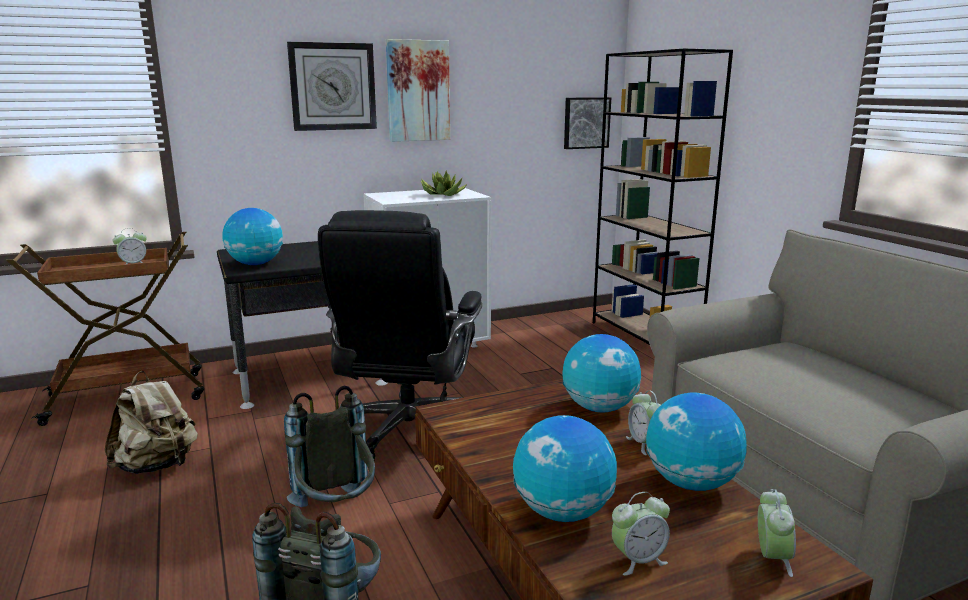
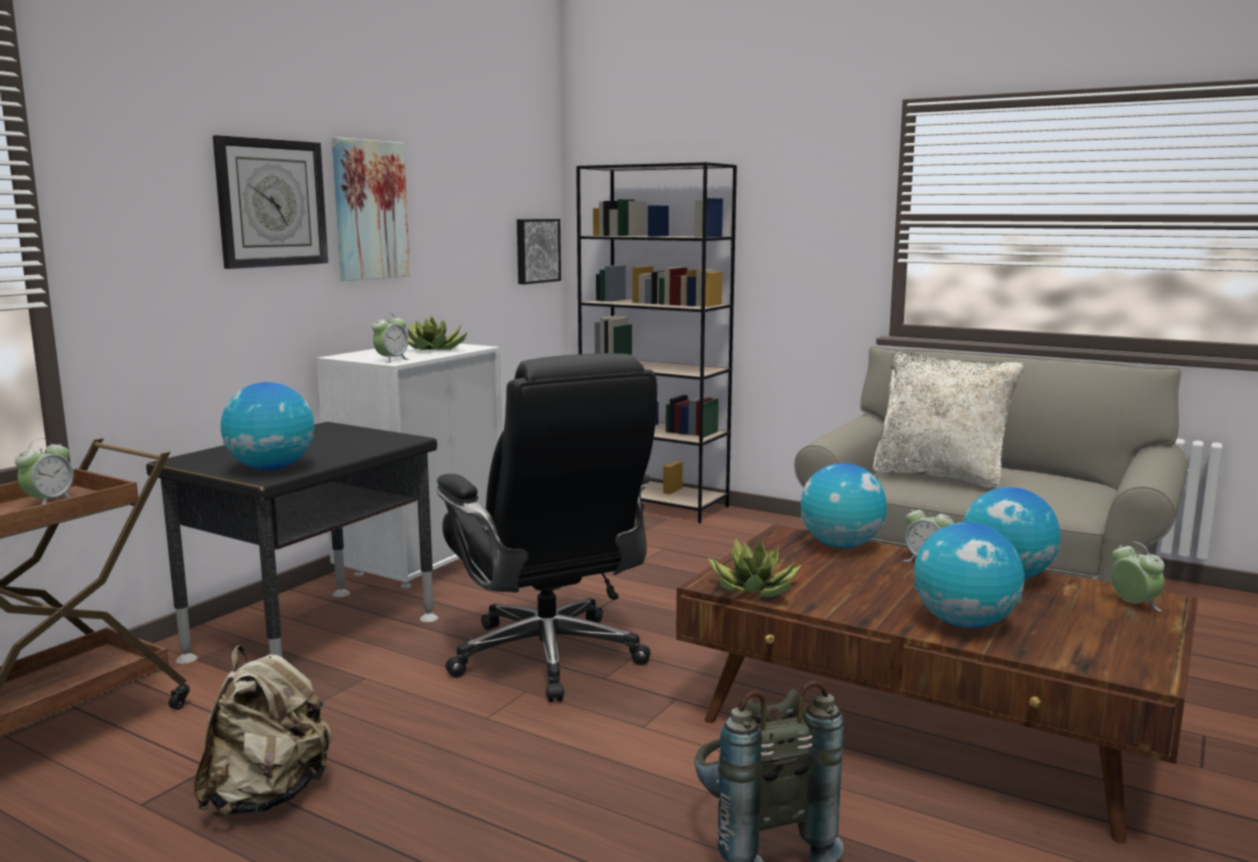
camera: 35 degrees left, 5 degrees down
grey backpack [284,386,375,507] -> none
alarm clock [612,492,670,576] -> alarm clock moved to [372,313,408,363]
none -> potted plant [708,539,802,597]
none -> beige pillow [873,350,1024,489]

